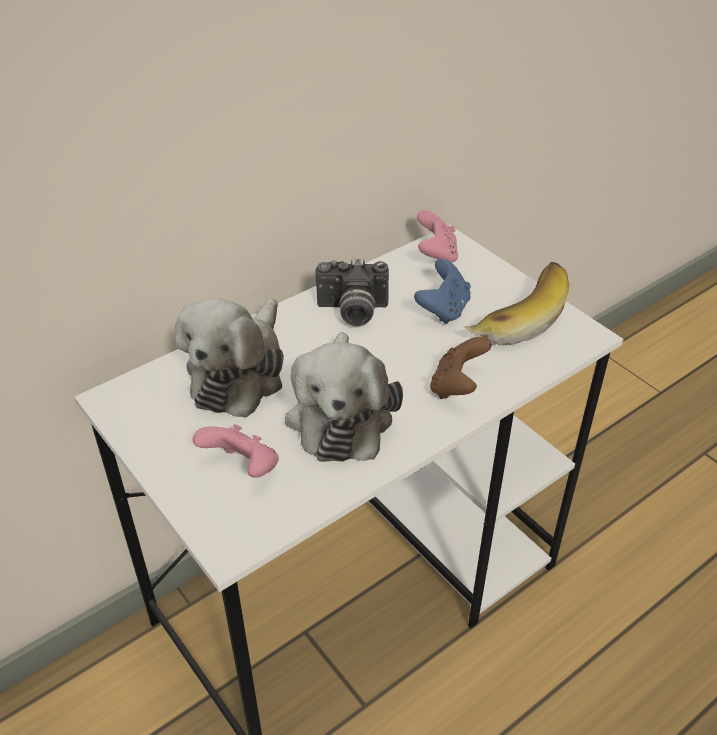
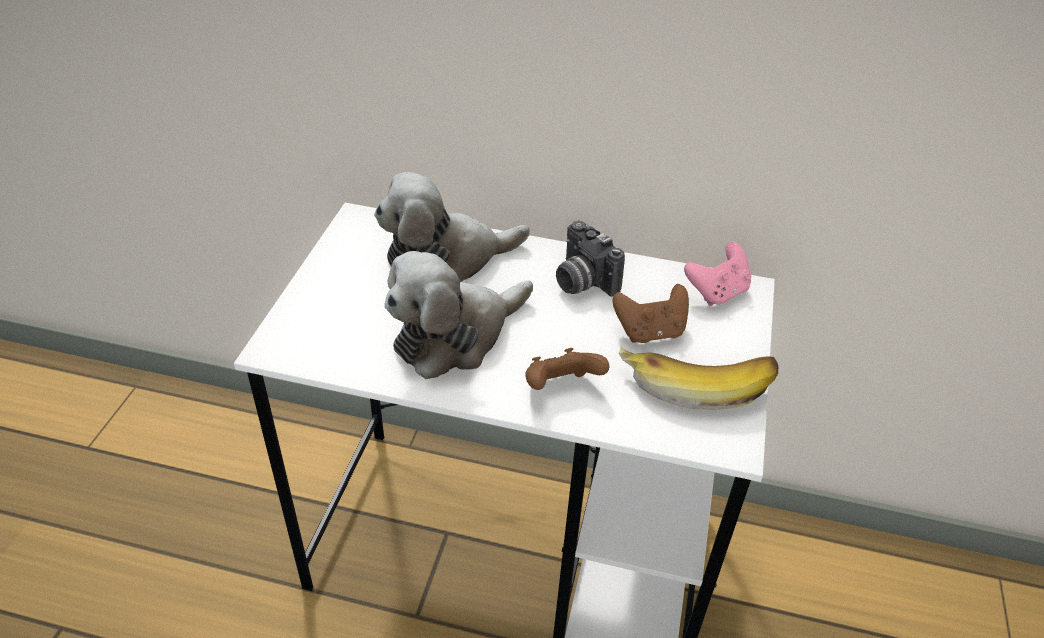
camera: 50 degrees right, 0 degrees up
pink game controller [193,424,279,478] -> none
blue game controller [414,259,471,324] -> brown game controller [613,284,689,343]

